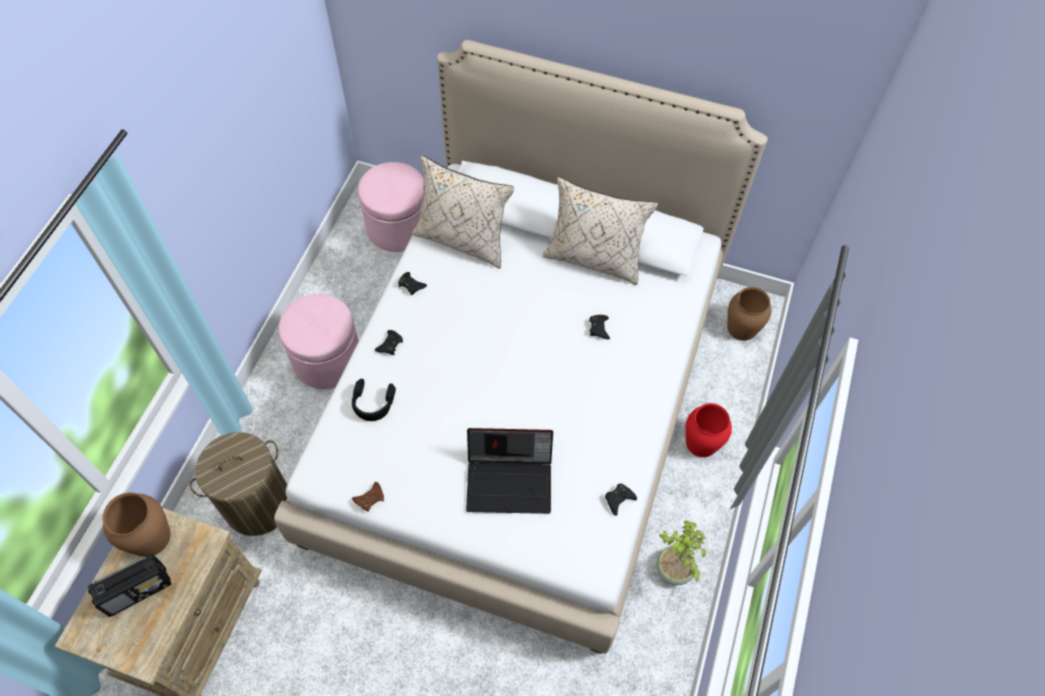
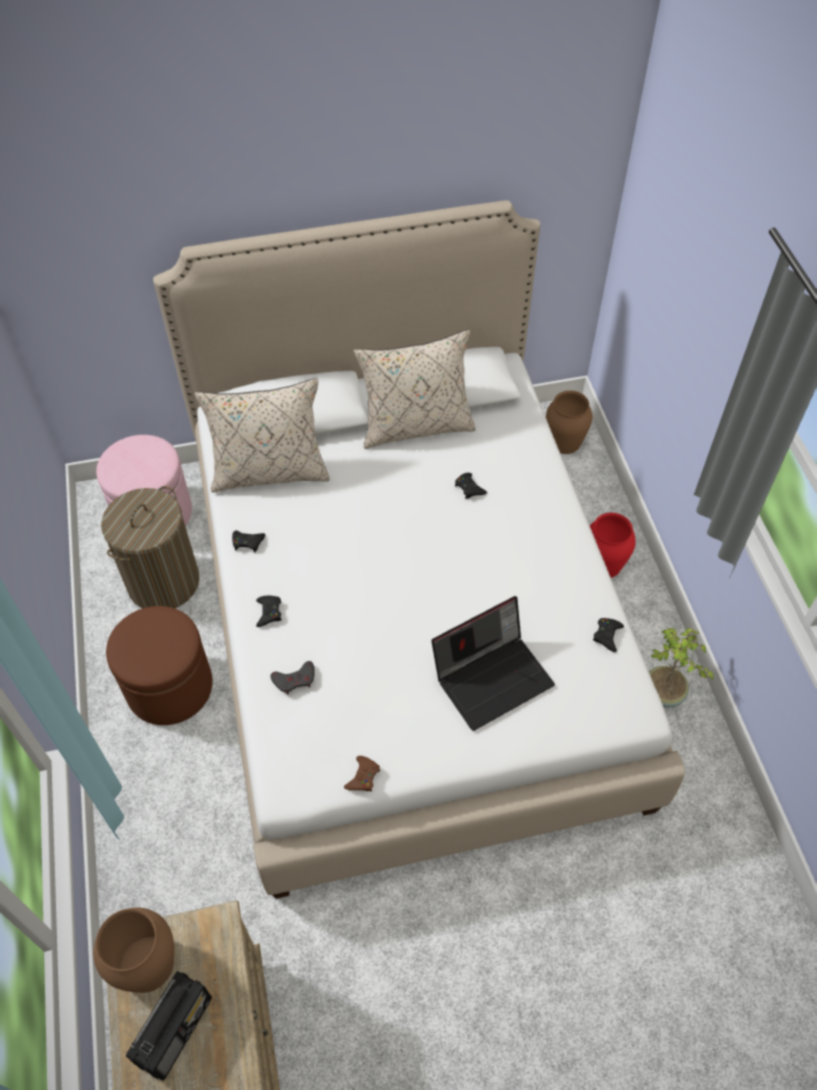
camera: 30 degrees left, 5 degrees down
laundry basket [189,432,287,536] -> laundry basket moved to [101,486,199,609]
pink ottoman [279,294,359,389] -> brown ottoman [106,606,213,725]
black headphones [352,379,396,421] -> grey game controller [271,661,315,695]

